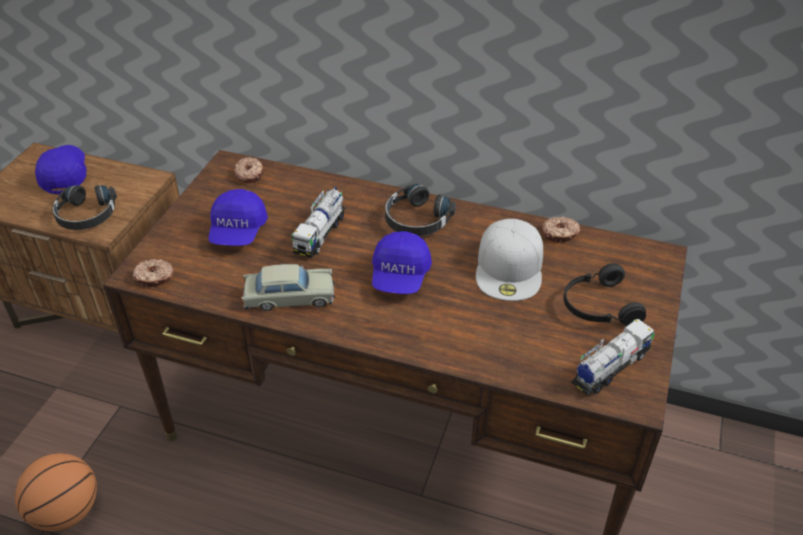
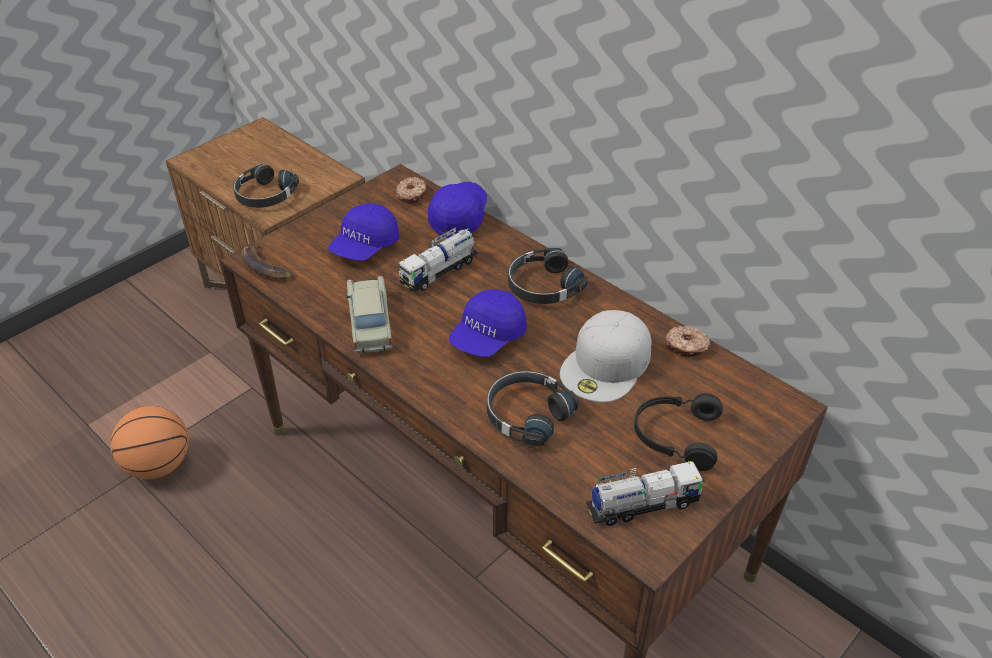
camera: 25 degrees right, 0 degrees up
blue cap [35,145,86,194] -> blue cap moved to [428,182,487,238]
donut [132,259,174,287] -> banana [241,244,294,279]
beige toy car [241,264,335,311] -> beige toy car turned 120 degrees counterclockwise [346,276,393,353]
none -> black headphones [487,371,579,447]

